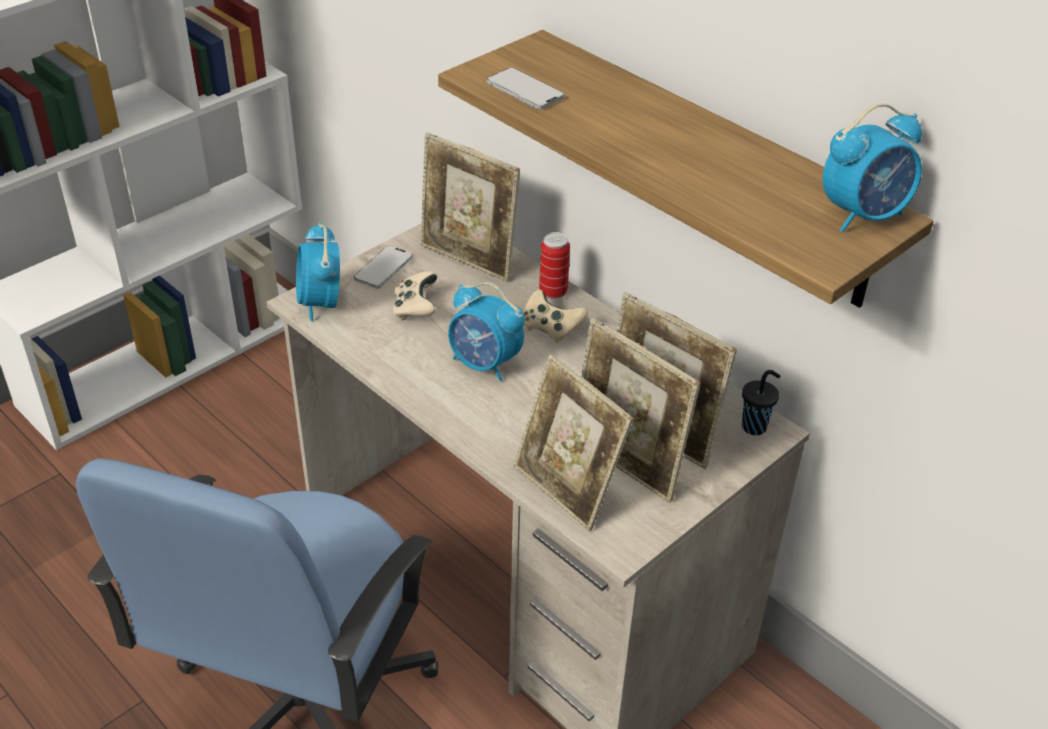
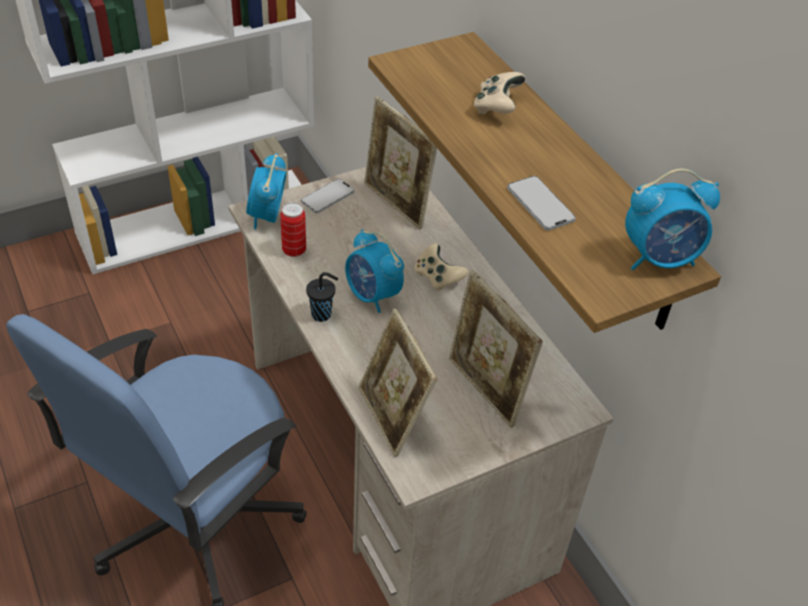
camera: 15 degrees right, 5 degrees up
beige game controller [393,271,437,320] -> beige game controller moved to [474,72,526,115]
phone [487,67,565,109] -> phone moved to [507,176,576,231]
can [539,232,570,299] -> can moved to [280,202,306,257]
picture frame [581,318,701,503] -> none
black cup [742,370,780,435] -> black cup moved to [306,272,338,322]

